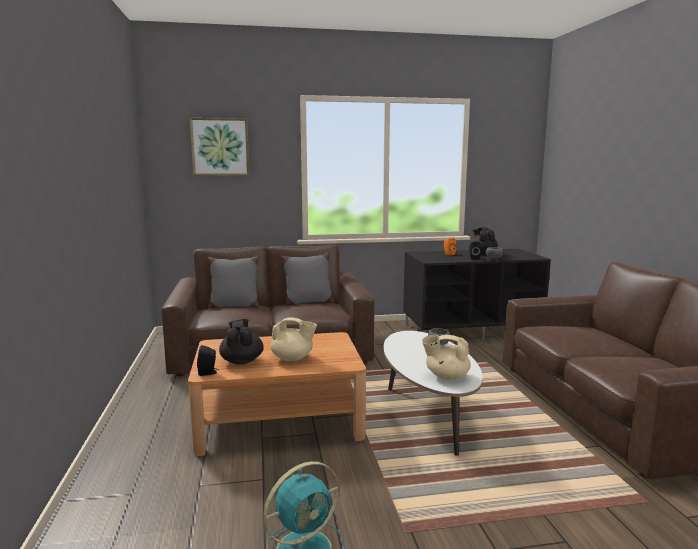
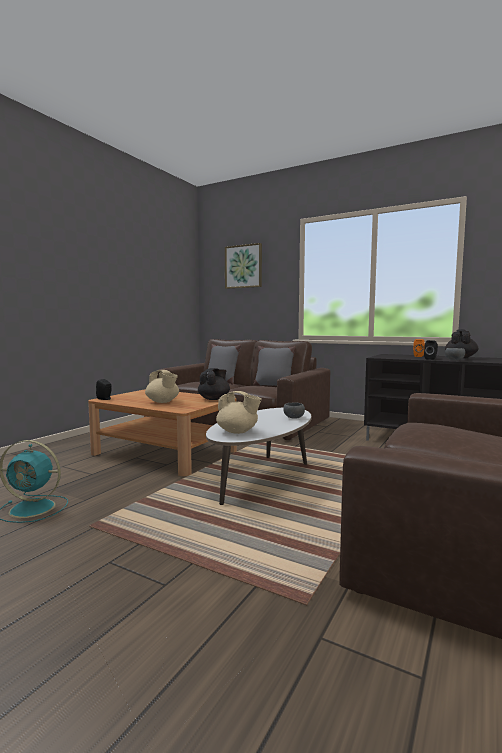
camera: 40 degrees right, 5 degrees down
black teapot [219,319,264,364] -> black teapot moved to [198,368,230,400]
beige teapot [422,335,471,380] -> beige teapot turned 150 degrees clockwise [216,391,262,434]

